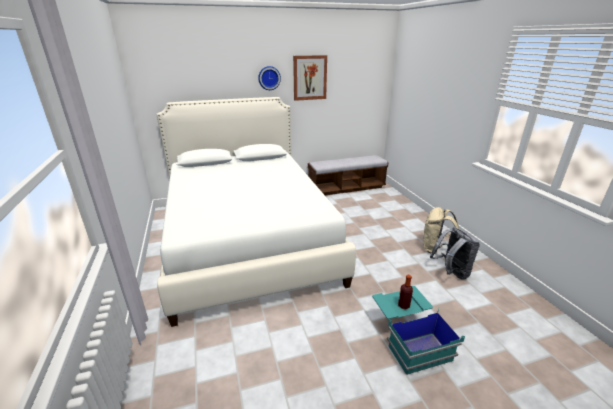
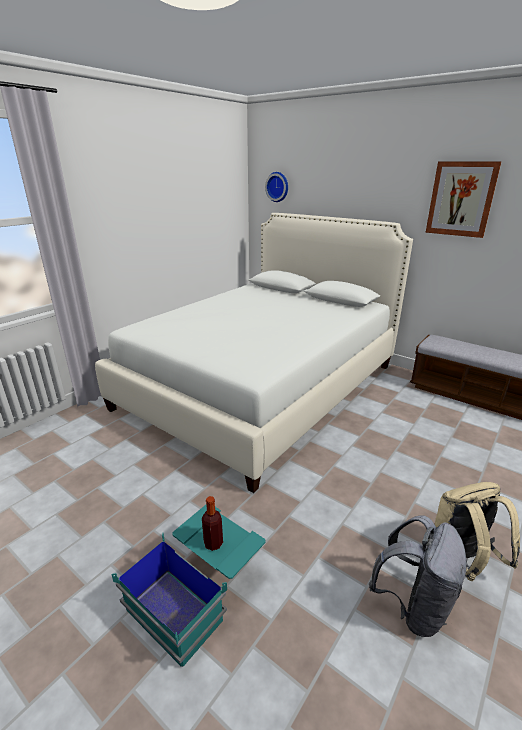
camera: 55 degrees right, 0 degrees up
wall clock [258,66,281,90] -> wall clock moved to [265,172,288,202]

